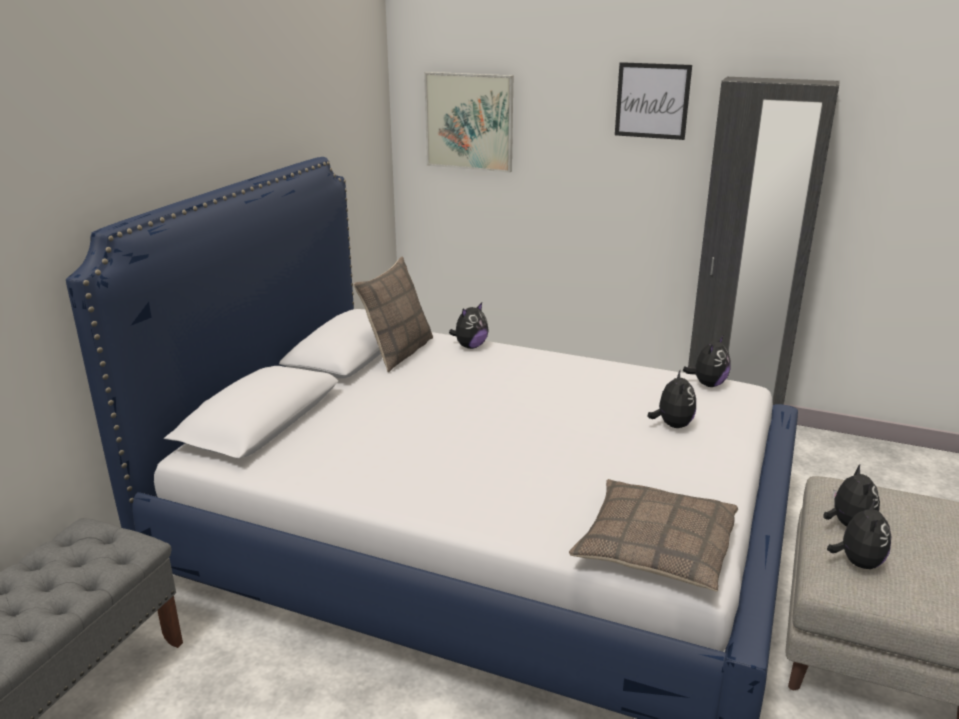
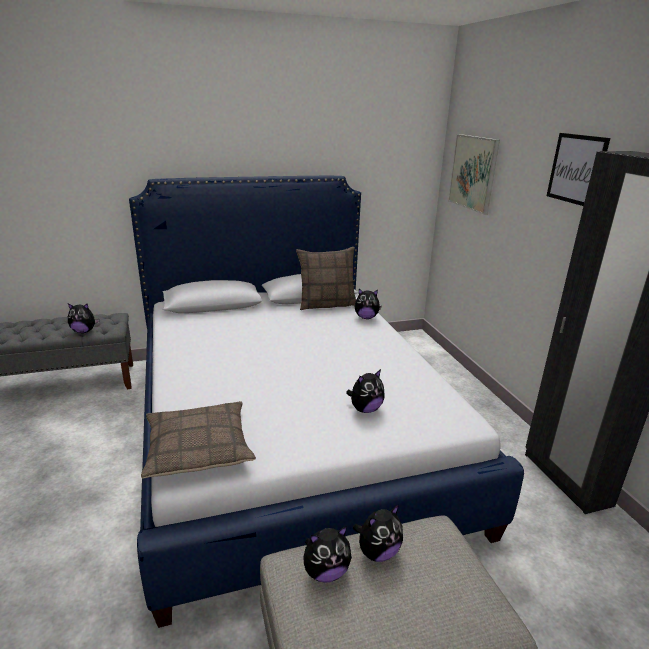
camera: 50 degrees right, 0 degrees up
plush toy [683,336,731,387] -> plush toy moved to [68,303,99,333]

